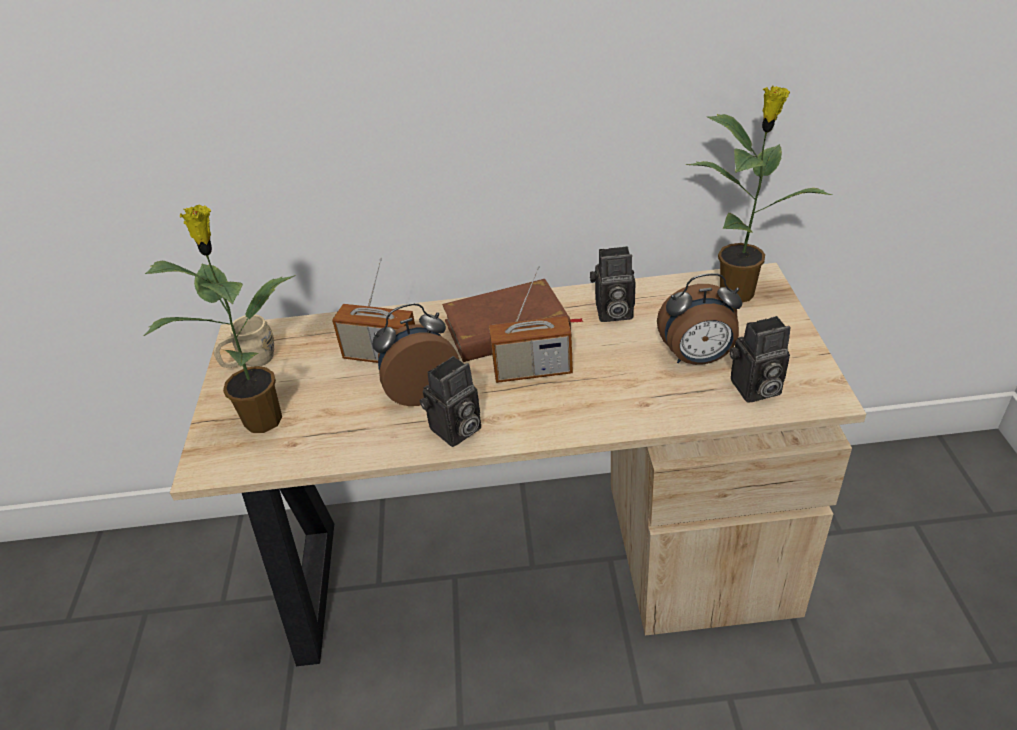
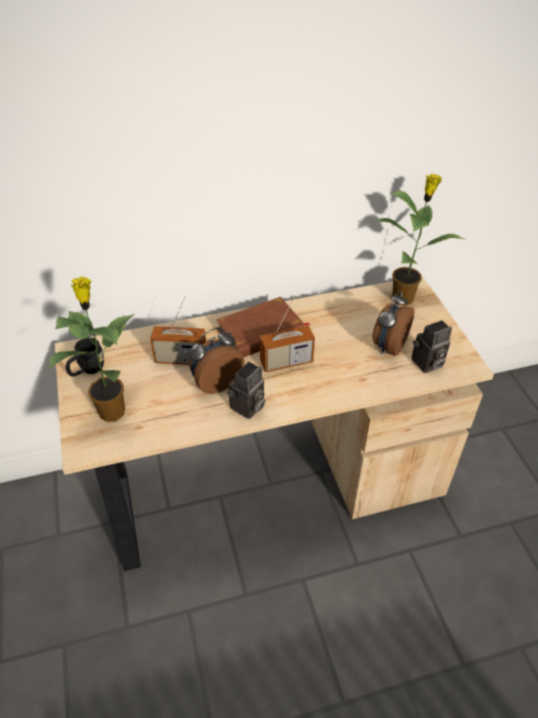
camera: 15 degrees left, 5 degrees up
beige mug [214,315,275,368] -> black mug [66,337,104,376]
camera [590,246,636,322] -> none
alarm clock [657,273,742,365] -> alarm clock turned 135 degrees clockwise [373,291,415,356]

